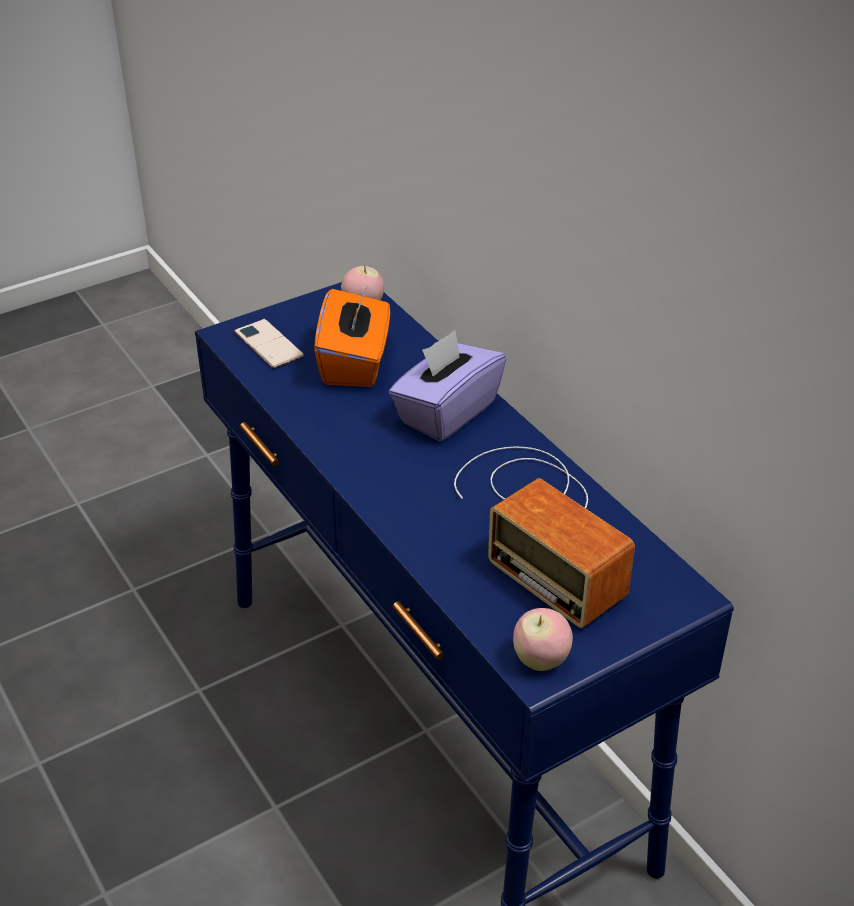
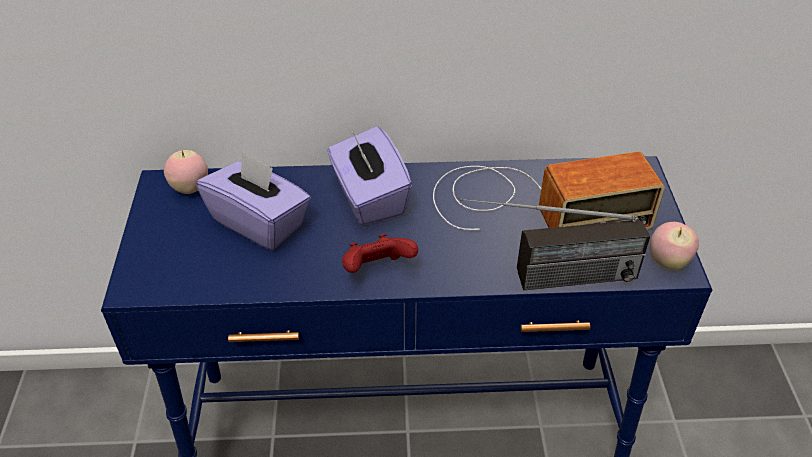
camera: 60 degrees left, 5 degrees up
phone [234,319,304,369] -> none
orange tissue box [314,285,390,387] -> purple tissue box [197,151,311,250]
none -> red game controller [342,234,418,273]
none -> radio [459,198,650,290]

